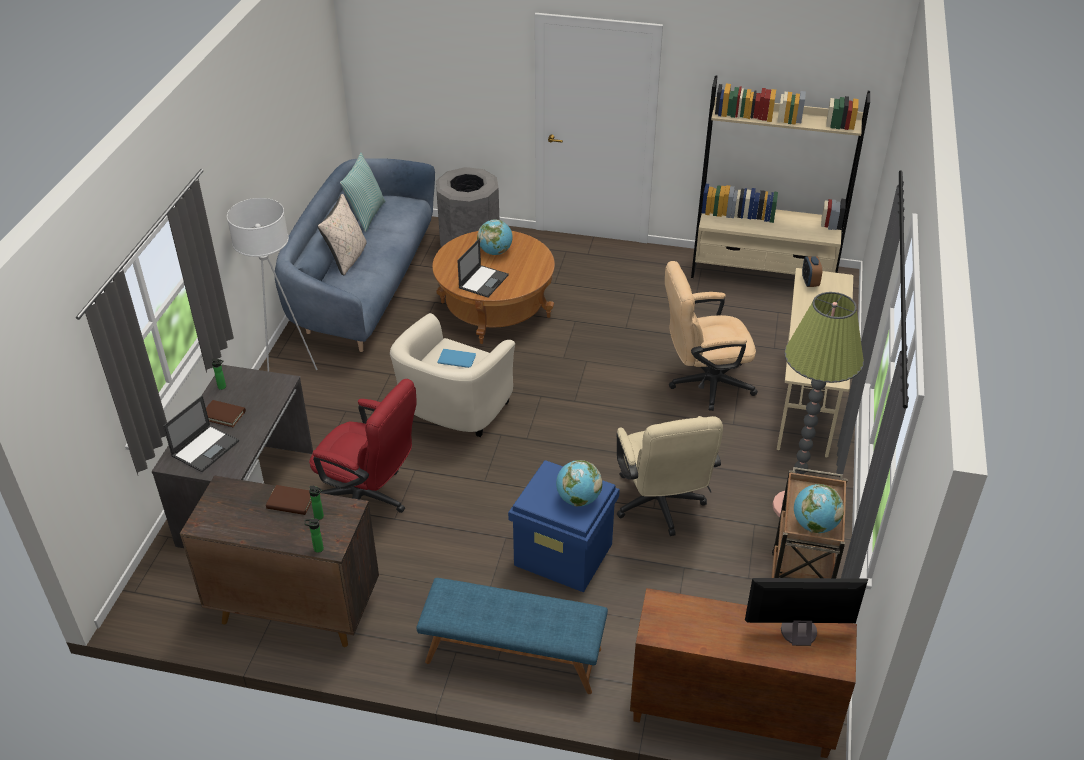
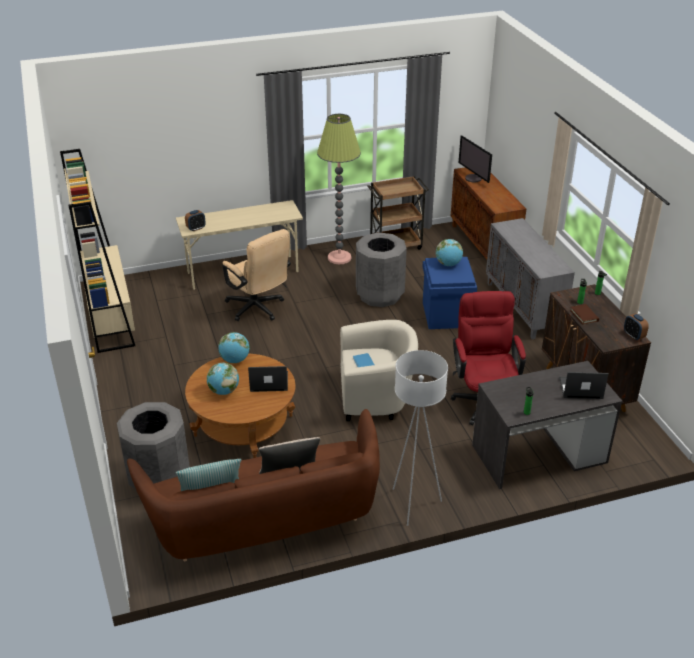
camera: 120 degrees left, 5 degrees down
brown book [206,400,246,427] -> none
blue sofa [275,158,435,352] -> brown sofa [127,409,380,561]
blue bench [416,578,608,694] -> grey cabinet [486,218,575,340]
beige office chair [617,416,723,536] -> grey trash can [356,232,407,307]
globe [794,484,844,533] -> globe moved to [218,332,250,363]
none -> alarm clock [624,313,649,340]

